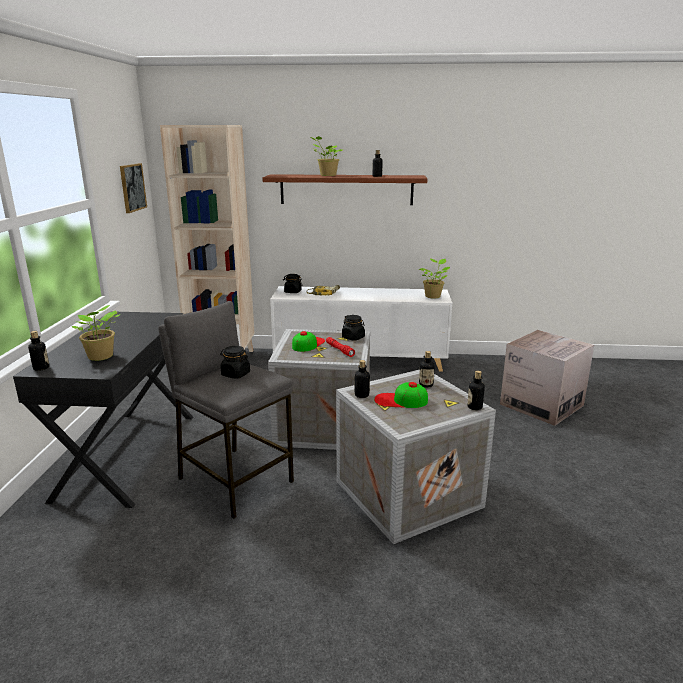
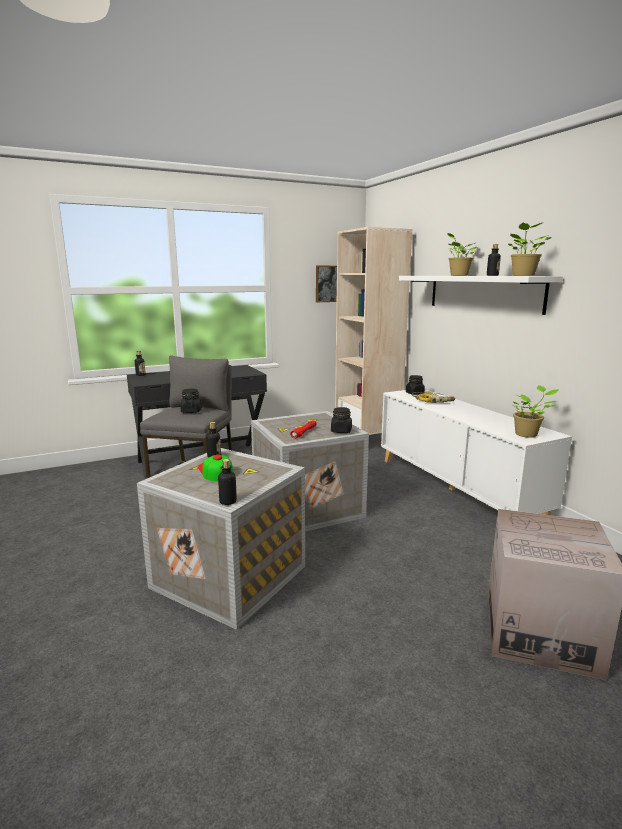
camera: 60 degrees right, 5 degrees down
potted plant [72,305,121,361] -> potted plant moved to [508,223,552,276]
brown shelf [262,174,428,205] -> white shelf [399,276,563,315]
cap [292,331,325,352] -> none
bottle [419,351,435,388] -> none

